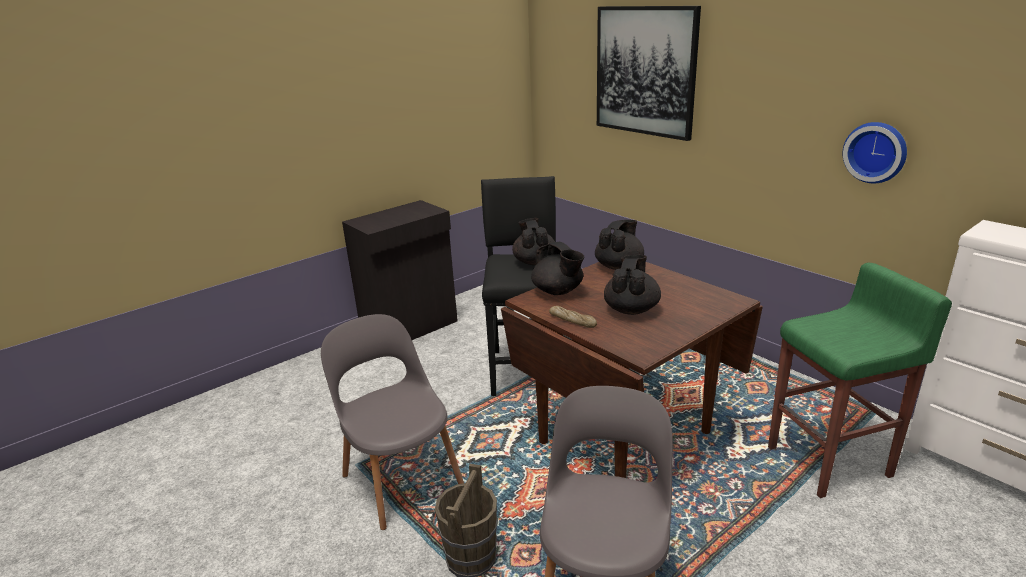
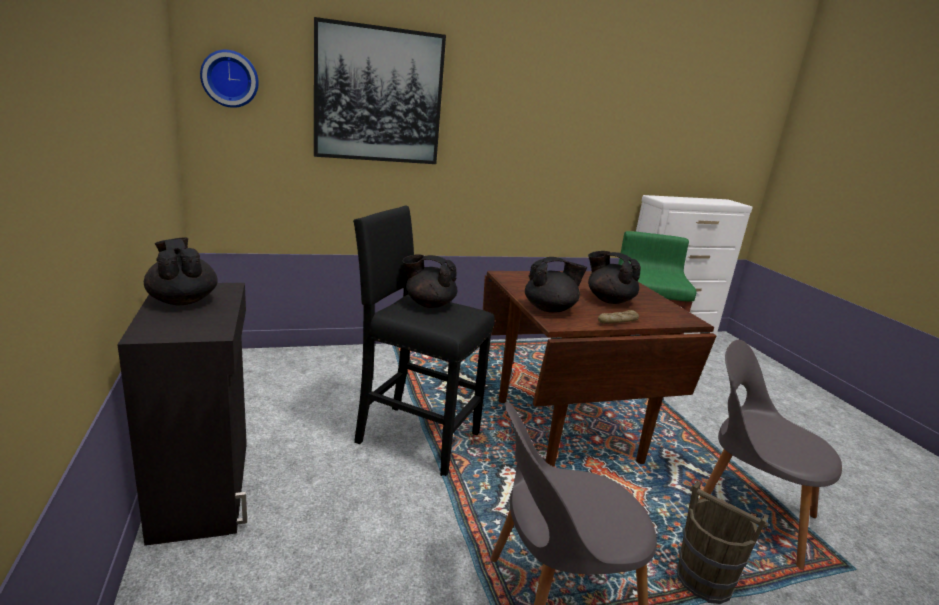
camera: 70 degrees left, 5 degrees down
black teapot [595,220,644,270] -> black teapot moved to [144,237,218,305]
wall clock [842,122,907,183] -> wall clock moved to [200,50,259,108]

